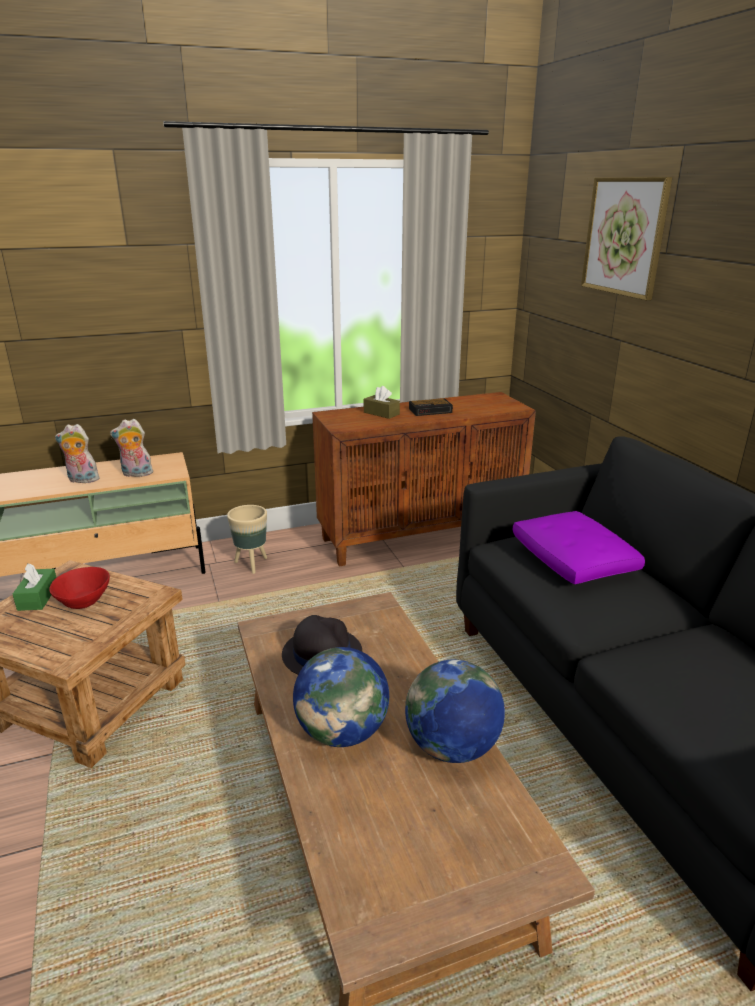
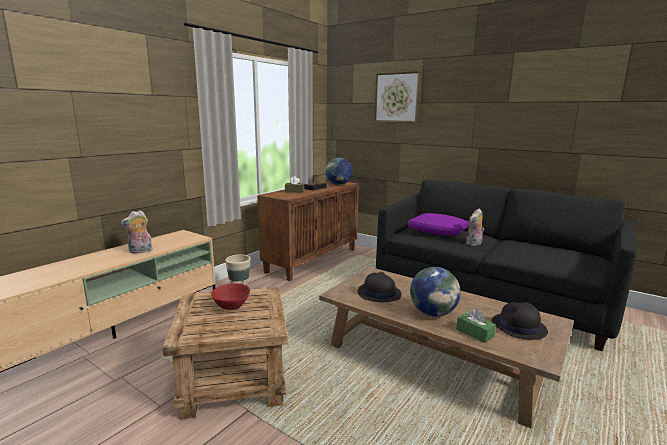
camera: 35 degrees left, 10 degrees down
green tissue box [13,564,56,611] -> green tissue box moved to [456,308,496,343]
plush toy [110,419,153,477] -> plush toy moved to [466,208,485,246]
globe [405,659,505,763] -> globe moved to [325,158,353,185]
none -> black hat [492,302,548,340]

